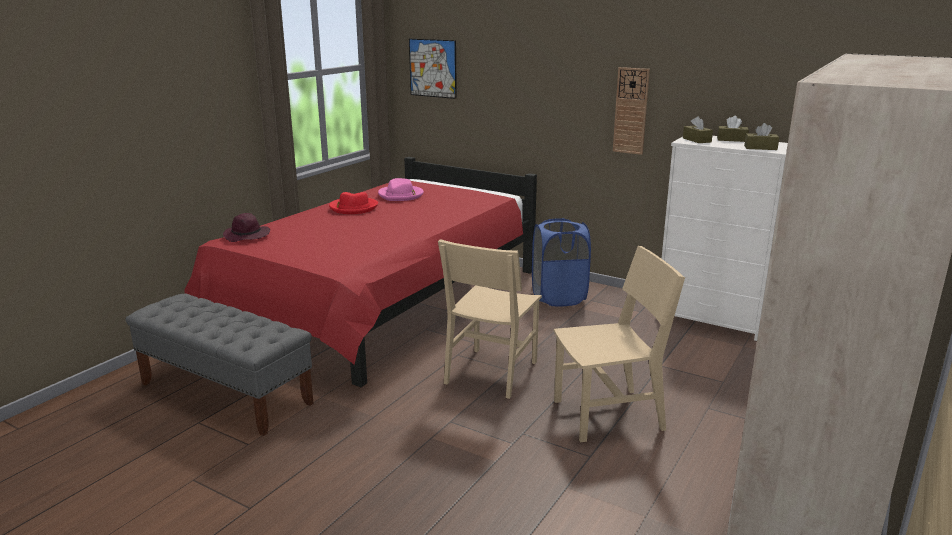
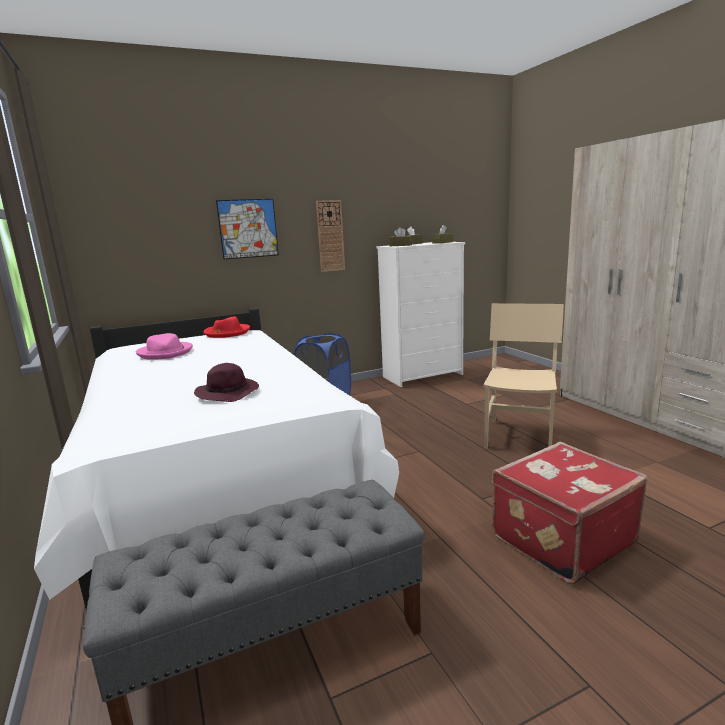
camera: 55 degrees left, 5 degrees down
red bed [184,157,537,387] -> white bed [34,308,399,611]
purple hat [223,213,270,242] -> purple hat moved to [194,363,259,402]
red hat [329,192,378,214] -> red hat moved to [203,316,250,338]
picture [409,39,457,99] -> picture moved to [216,199,279,260]
beige chair [438,239,542,399] -> none
none -> red suitcase [492,442,648,584]

